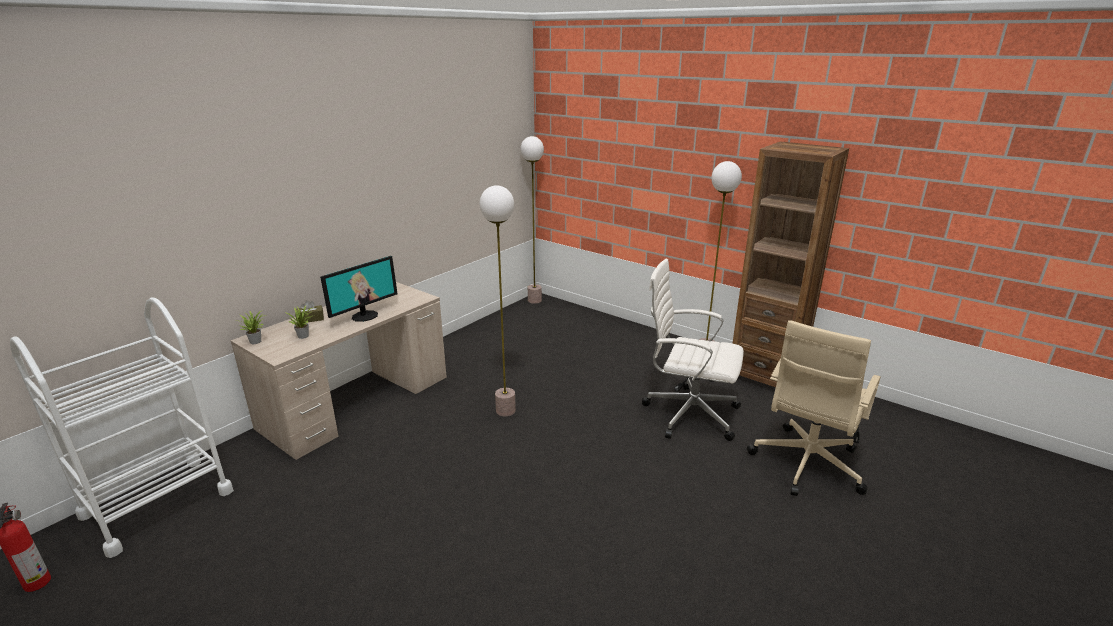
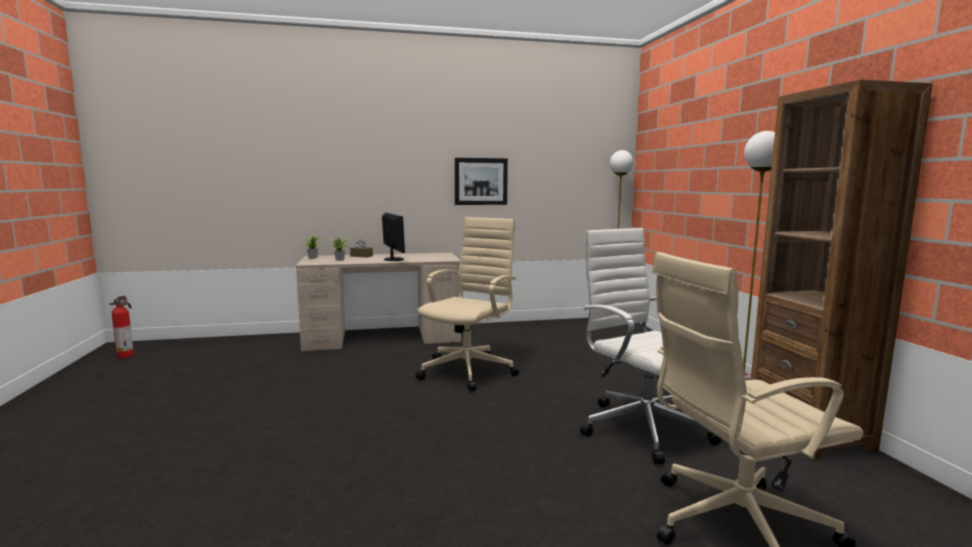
camera: 40 degrees right, 15 degrees down
white cart [10,297,234,558] -> none
monitor [320,256,398,322] -> monitor turned 105 degrees counterclockwise [382,213,405,261]
floor lamp [480,185,516,416] -> beige office chair [416,217,519,391]
none -> picture [455,158,508,205]

